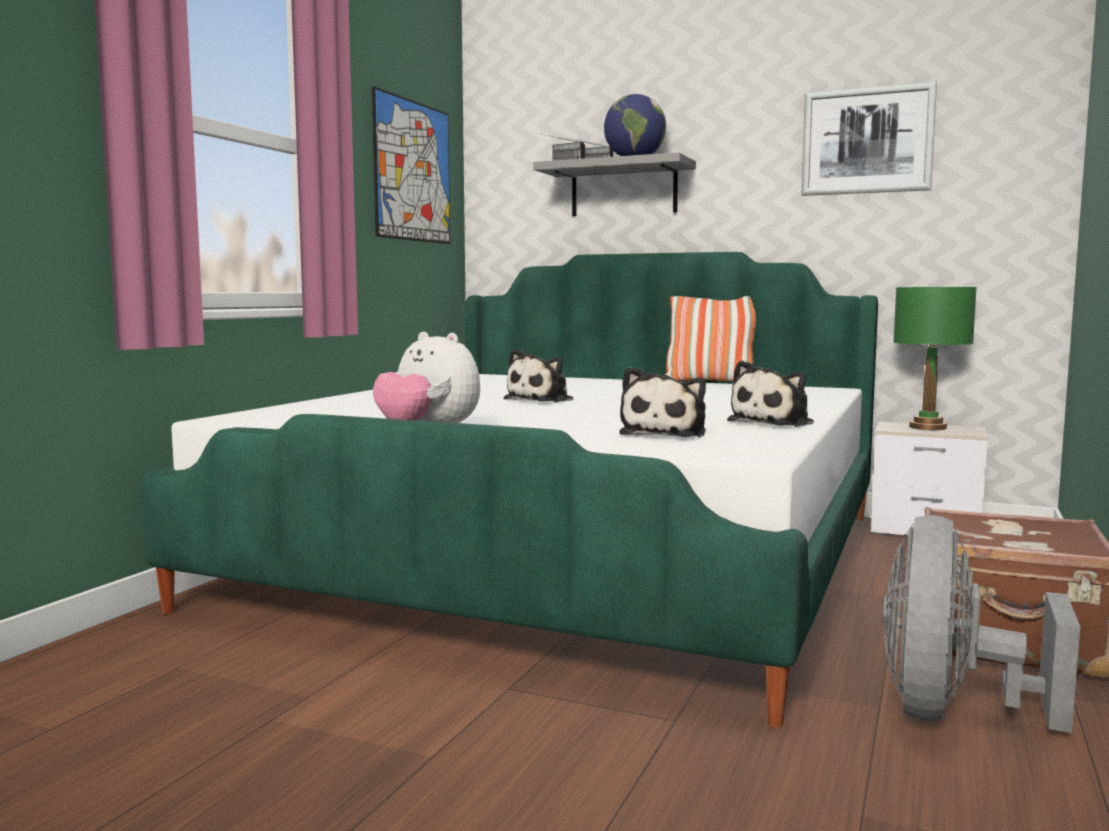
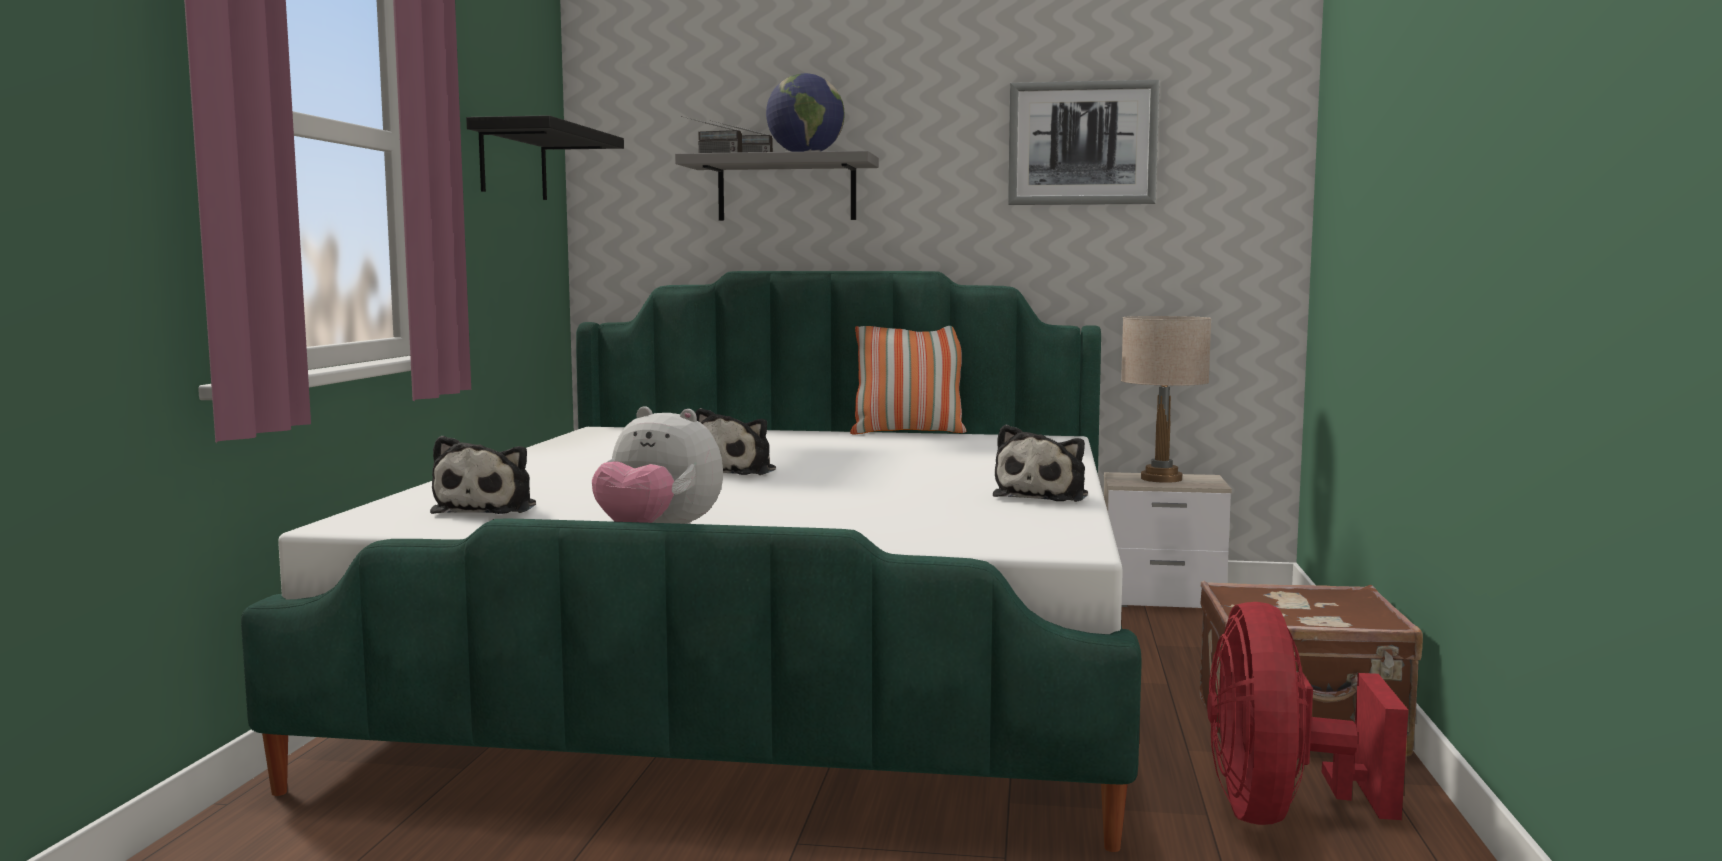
camera: 15 degrees left, 0 degrees up
picture [372,86,450,244] -> black shelf [466,115,624,200]
plush toy [619,367,706,437] -> plush toy moved to [430,436,536,514]
grey fan [883,515,1080,733] -> red fan [1207,602,1408,825]
green table lamp [893,287,977,430] -> beige table lamp [1121,316,1211,483]

